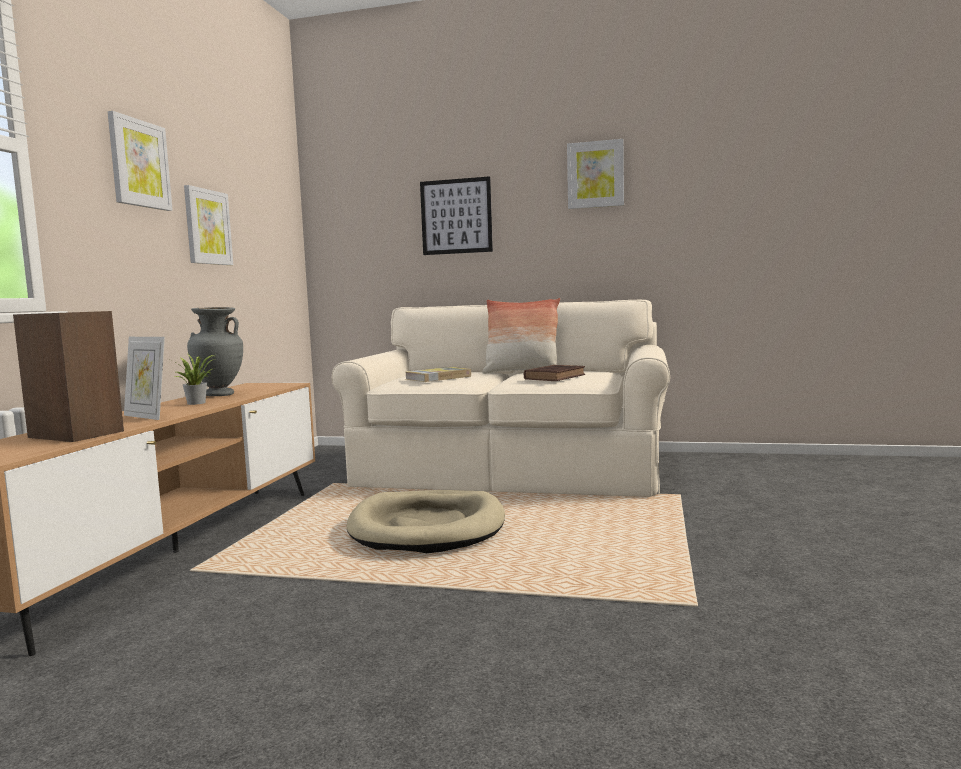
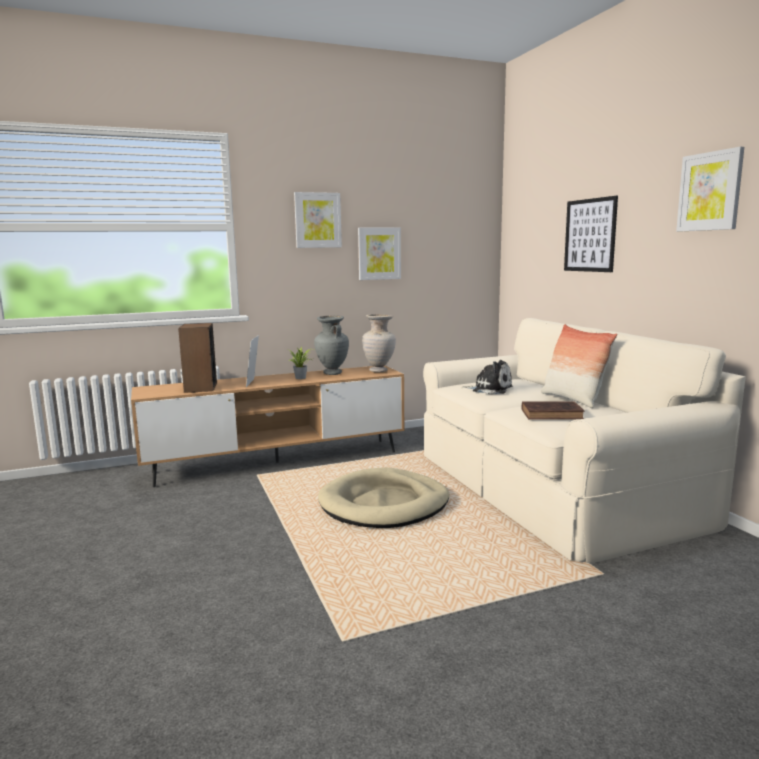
camera: 55 degrees right, 5 degrees up
book [406,367,471,382] -> plush toy [461,360,512,394]
none -> beige vase [362,314,396,372]

